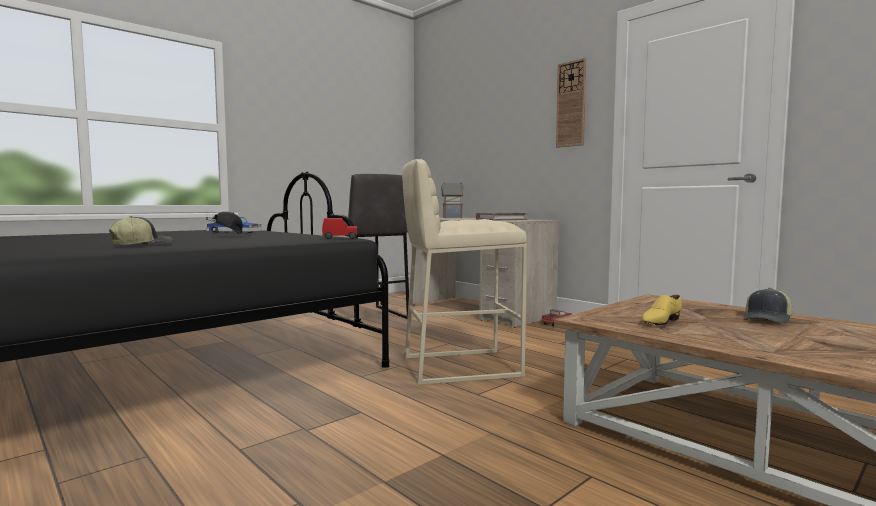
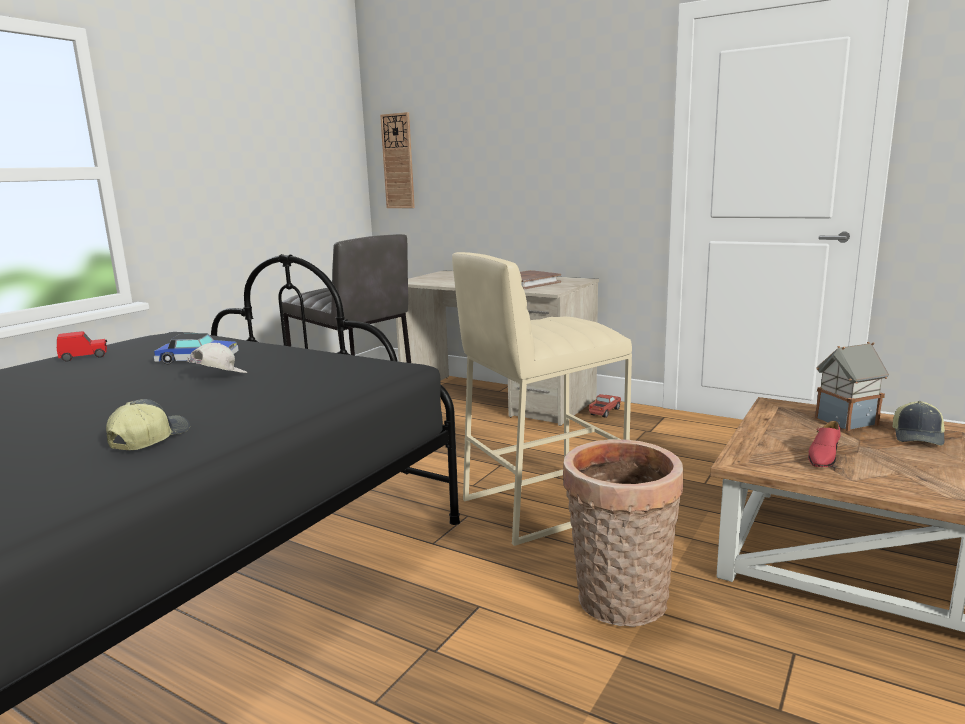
camera: 15 degrees left, 10 degrees up
black cap [206,212,251,236] -> white cap [187,343,247,373]
red toy car [322,218,358,239] -> red toy car moved to [57,331,107,362]
toy house [441,182,464,218] -> toy house moved to [815,342,889,431]
wall clock [556,58,586,148] -> wall clock moved to [380,112,415,208]
yellow shoe [641,295,682,325] -> red shoe [808,421,841,467]
none -> basket [563,439,683,627]

